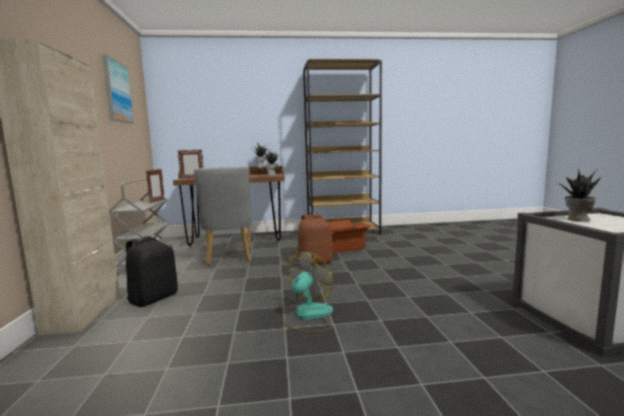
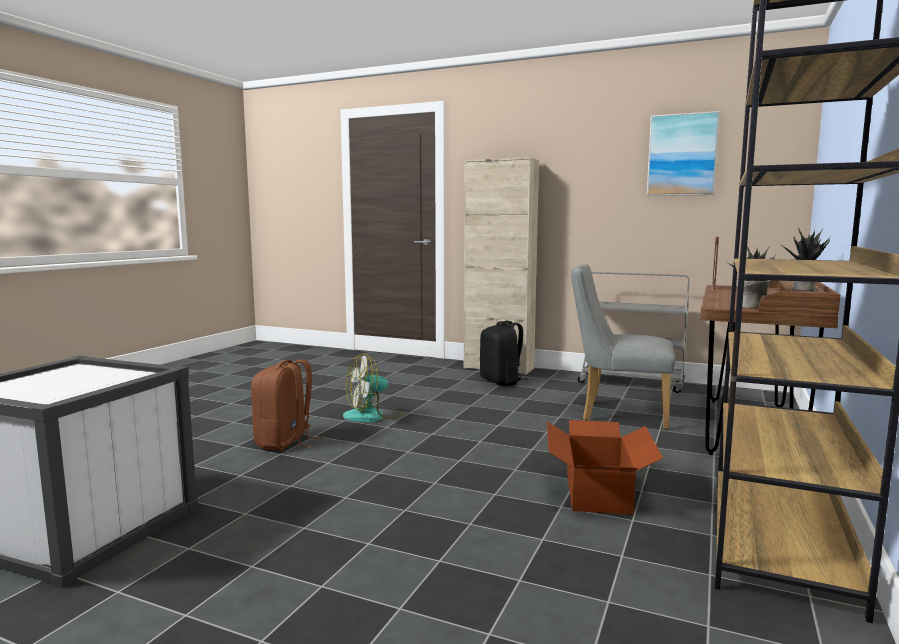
camera: 120 degrees right, 0 degrees up
picture frame [146,169,165,203] -> none
fan [284,252,333,332] -> fan turned 90 degrees clockwise [343,353,402,422]
brown backpack [297,214,333,265] -> brown backpack moved to [251,359,323,451]
potted plant [556,168,601,222] -> none

